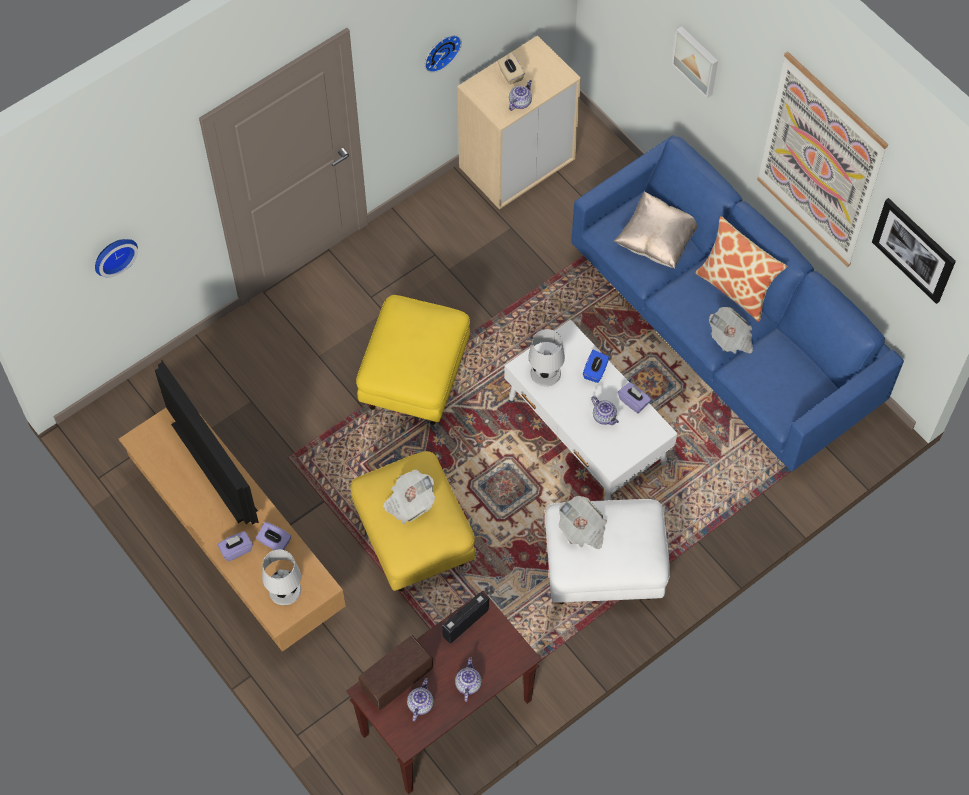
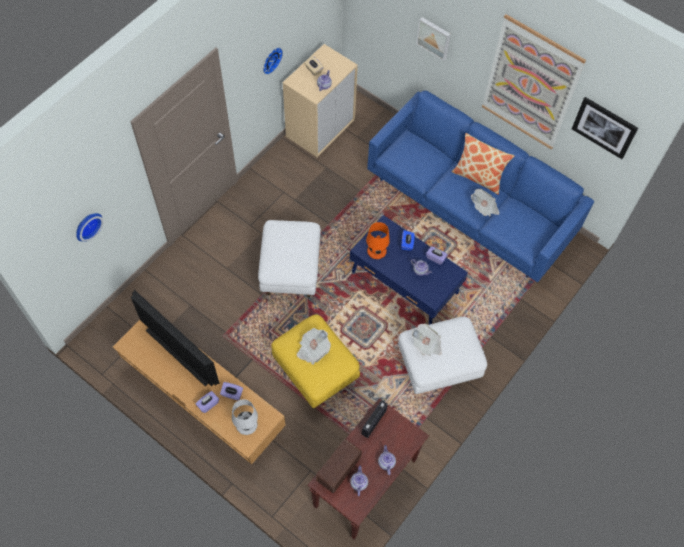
camera: 15 degrees left, 0 degrees up
yellow ottoman [356,295,470,425] -> white ottoman [258,220,321,297]
white coffee table [504,320,677,500] -> blue coffee table [350,215,468,325]
white table lamp [528,329,565,386] -> orange table lamp [366,222,390,259]
beige pillow [613,191,697,269] -> none

